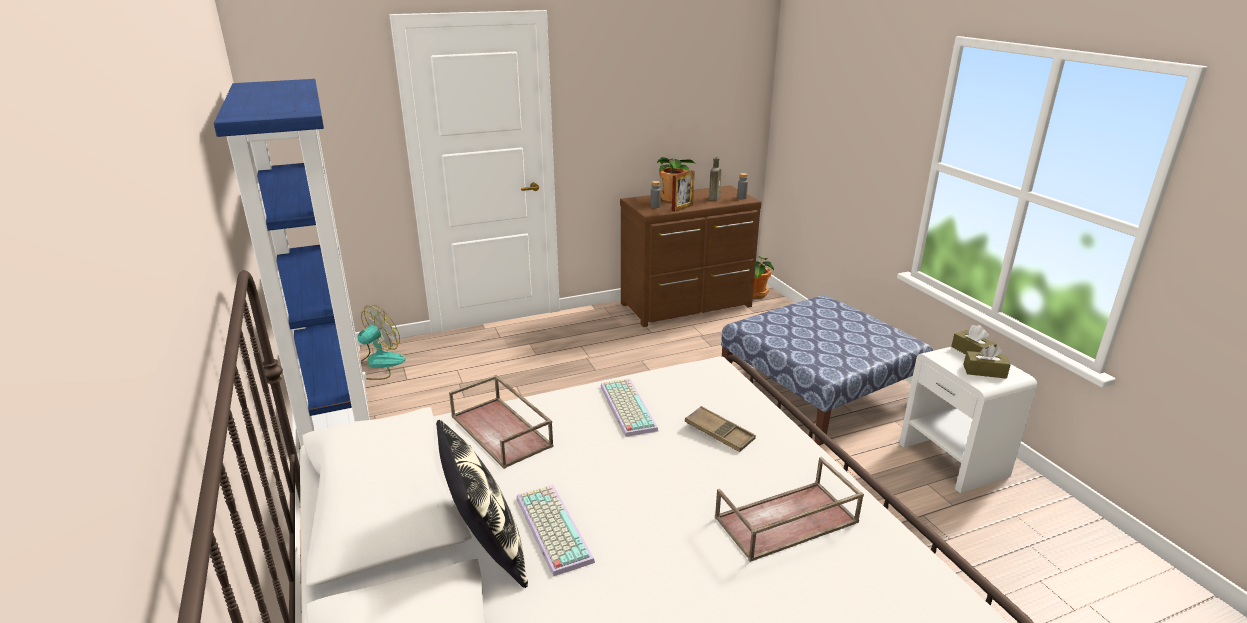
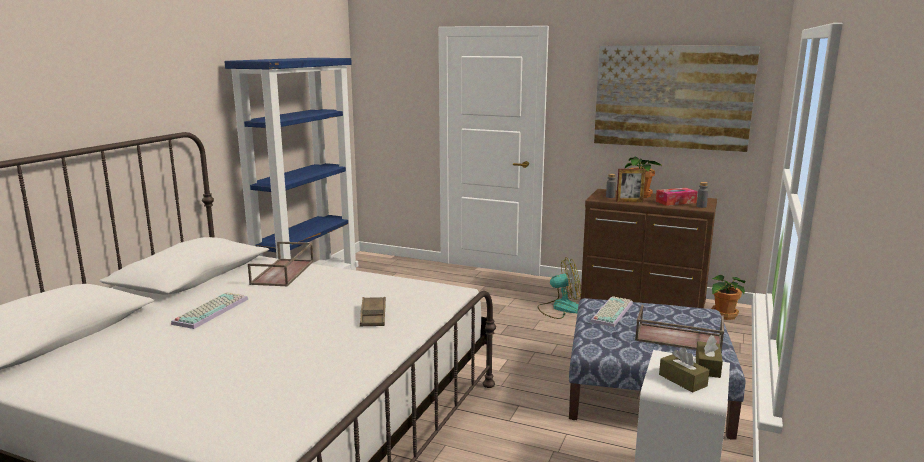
camera: 45 degrees right, 10 degrees down
fan [358,305,406,380] -> fan moved to [537,257,581,319]
pillow [436,420,528,588] -> none
keyboard [601,379,658,437] -> keyboard moved to [591,296,633,327]
brown bottle [709,157,721,201] -> tissue box [656,188,697,206]
brown tray [715,457,864,562] -> brown tray moved to [635,305,724,354]
none -> picture [594,46,760,152]

